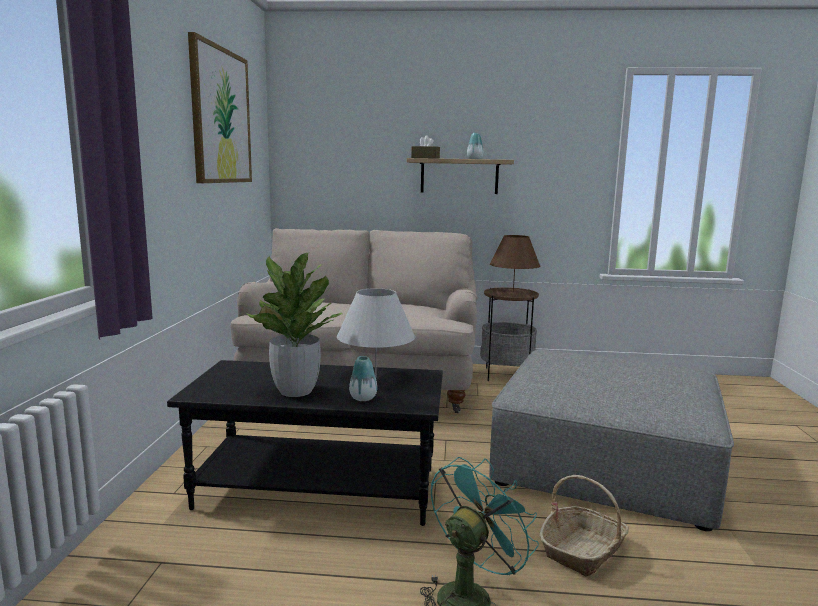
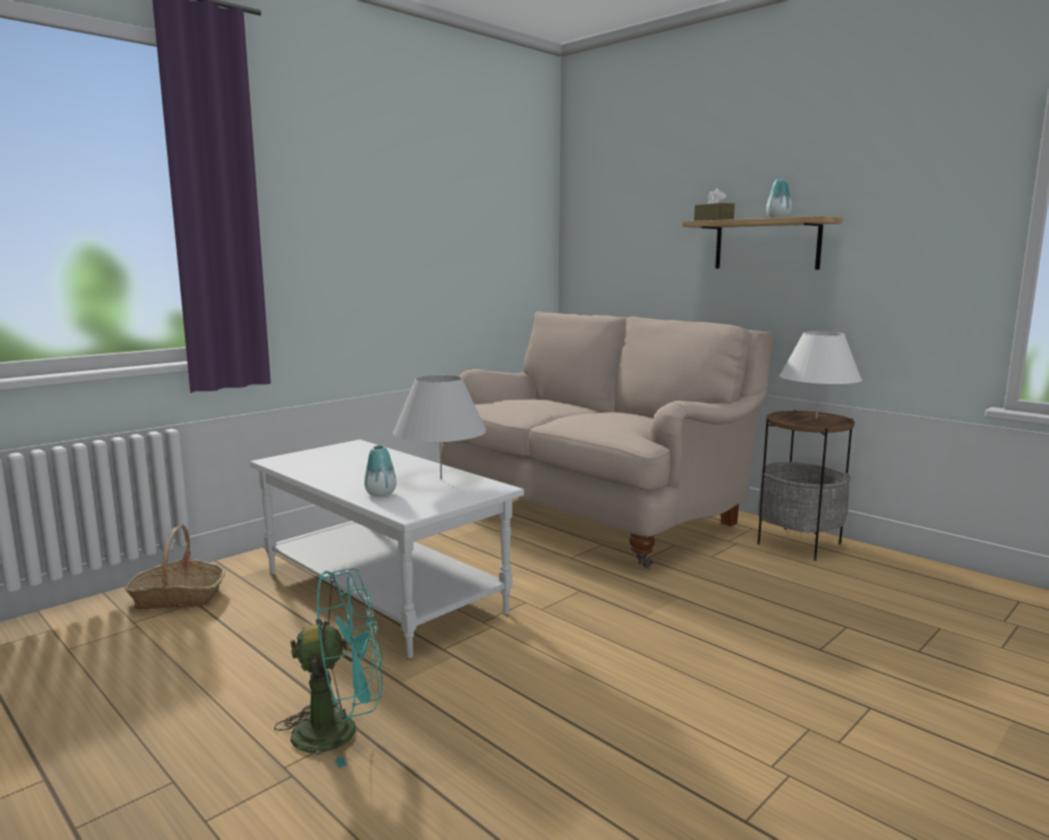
camera: 40 degrees right, 0 degrees up
black coffee table [167,360,443,526] -> white coffee table [250,440,524,658]
picture [188,32,252,183] -> none
potted plant [246,252,343,397] -> none
grey ottoman [489,350,734,531] -> none
brown table lamp [490,235,540,292] -> white table lamp [779,332,862,419]
basket [539,475,629,577] -> basket moved to [125,524,225,609]

